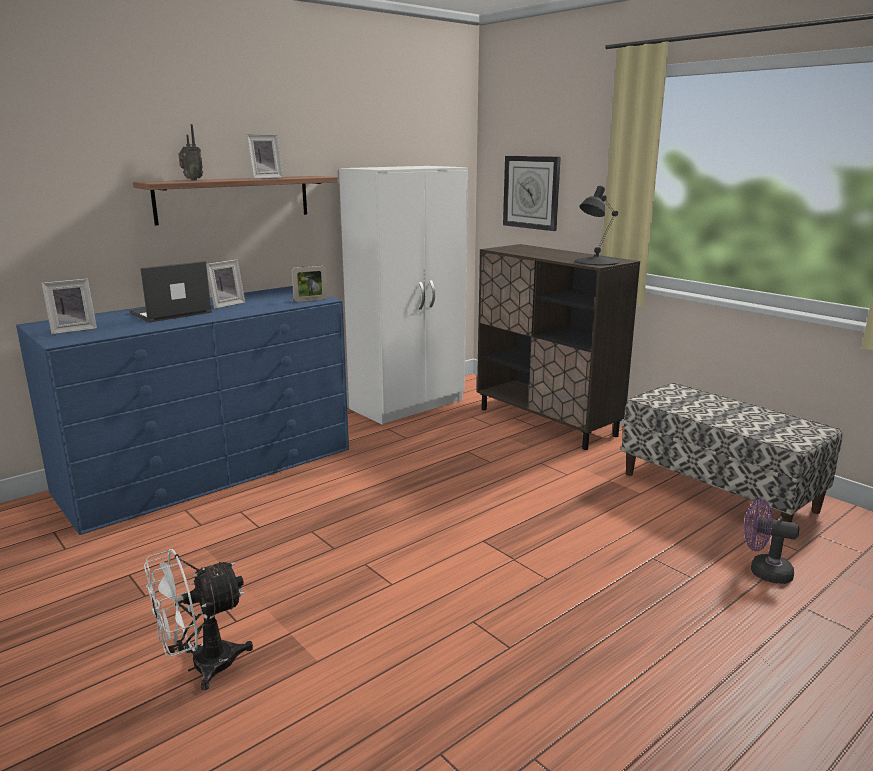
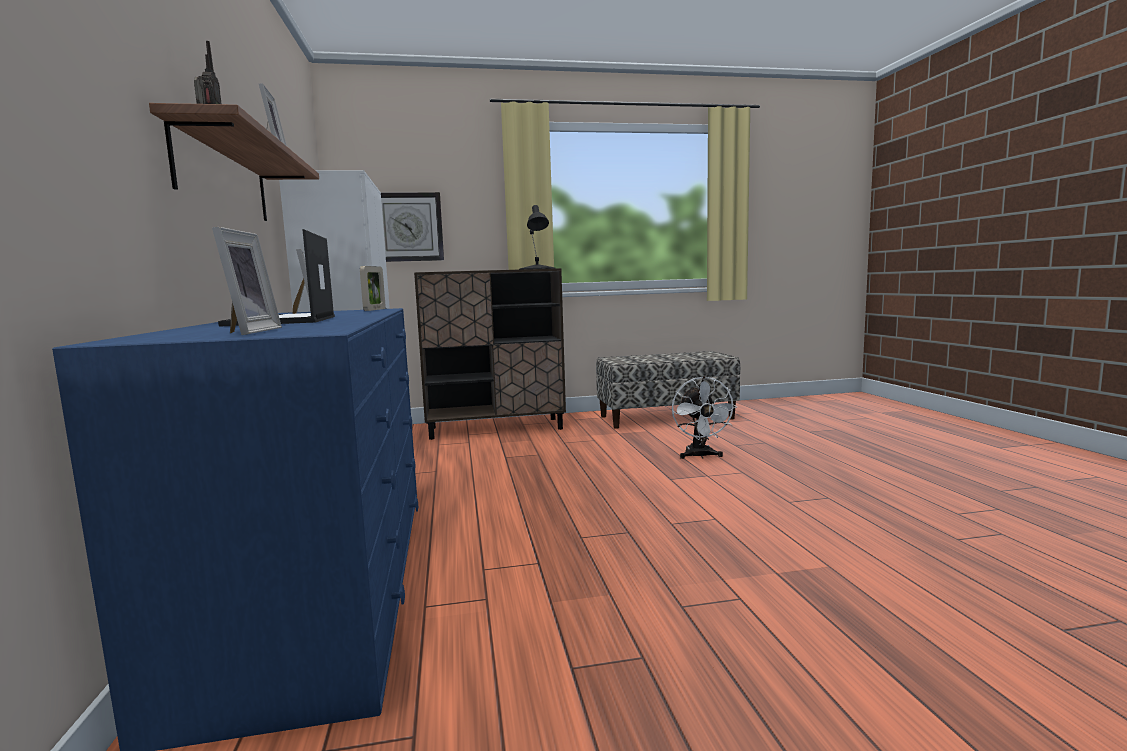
camera: 60 degrees left, 10 degrees down
white fan [144,549,253,690] -> white fan moved to [672,376,737,459]
purple fan [744,499,799,584] -> none

